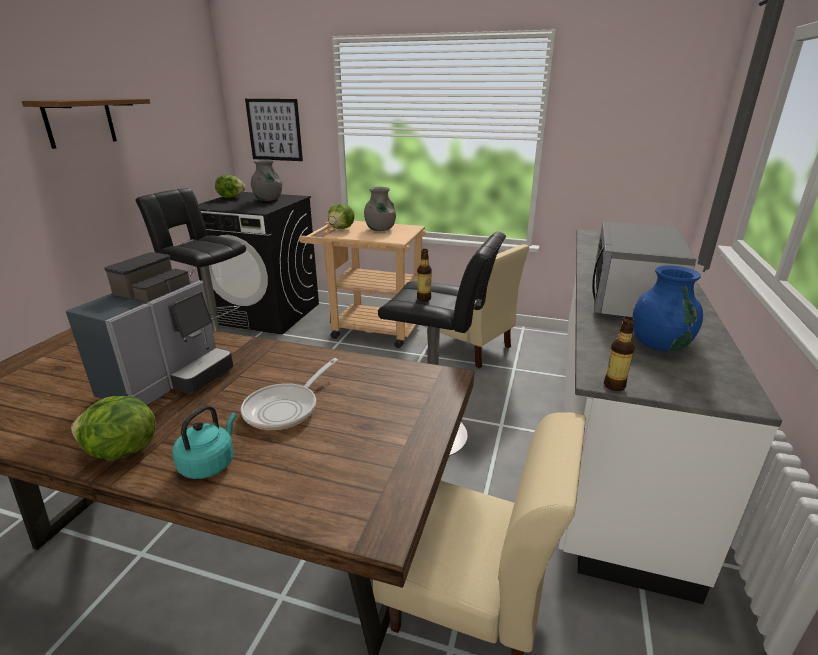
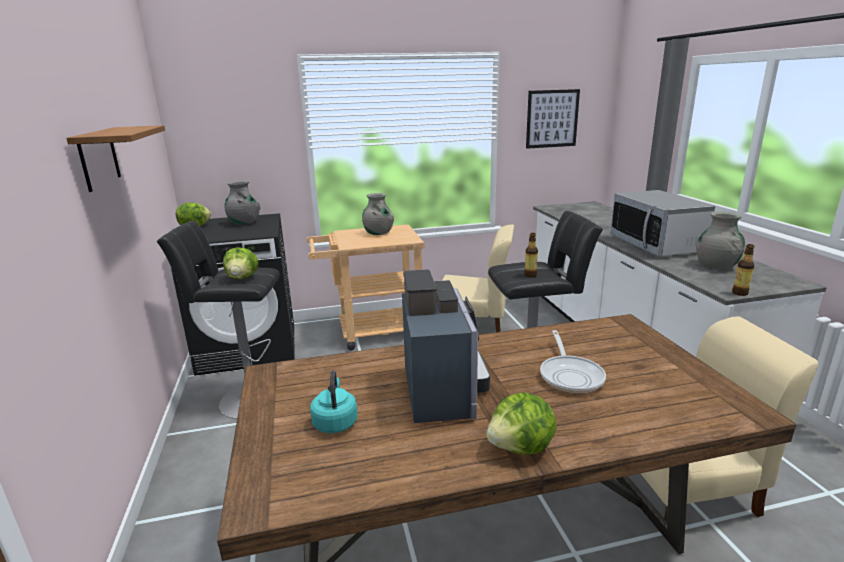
camera: 30 degrees left, 5 degrees down
turquoise kettle [172,405,236,479] -> turquoise kettle moved to [310,370,358,433]
picture [245,99,303,161] -> picture moved to [526,89,580,149]
lettuce [328,204,355,229] -> lettuce moved to [223,247,259,279]
blue vase [633,265,703,352] -> grey vase [696,211,745,269]

